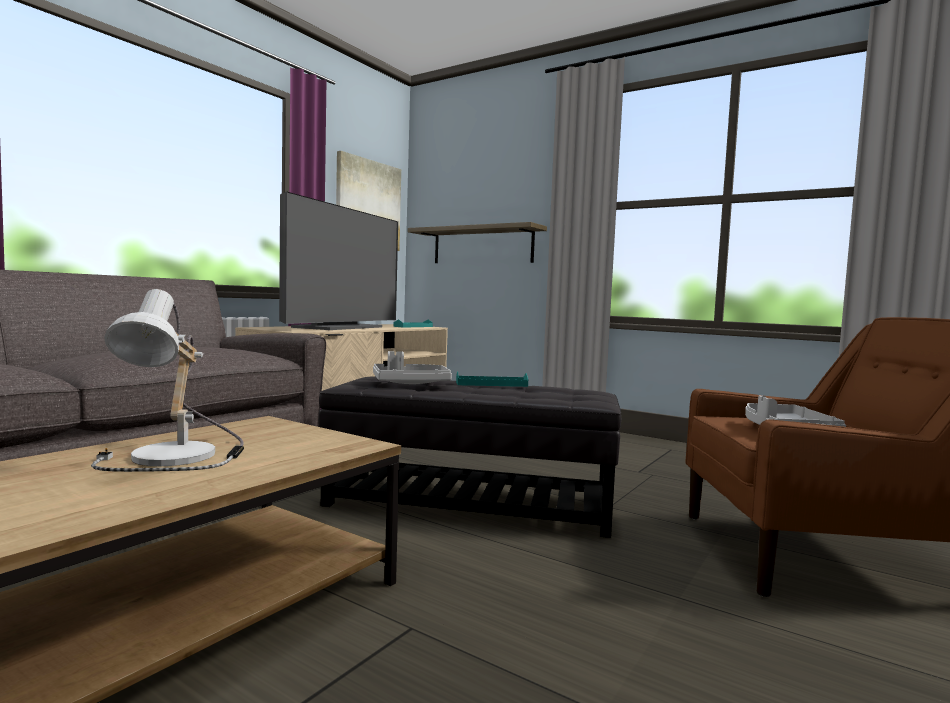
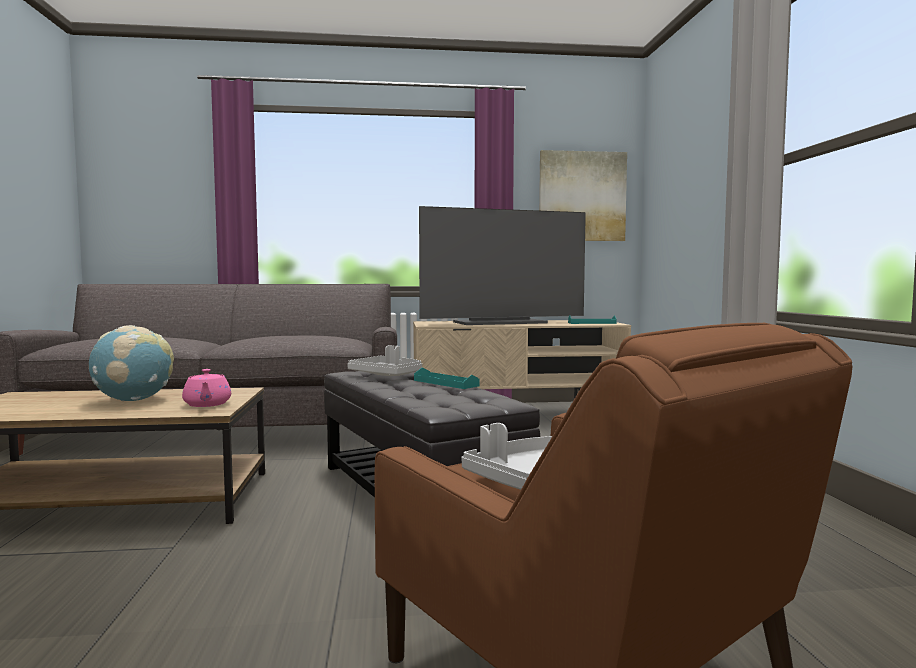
camera: 50 degrees right, 0 degrees up
table lamp [91,289,244,472] -> globe [89,325,174,401]
shelf [408,222,547,263] -> none
none -> pink teapot [182,369,231,407]

